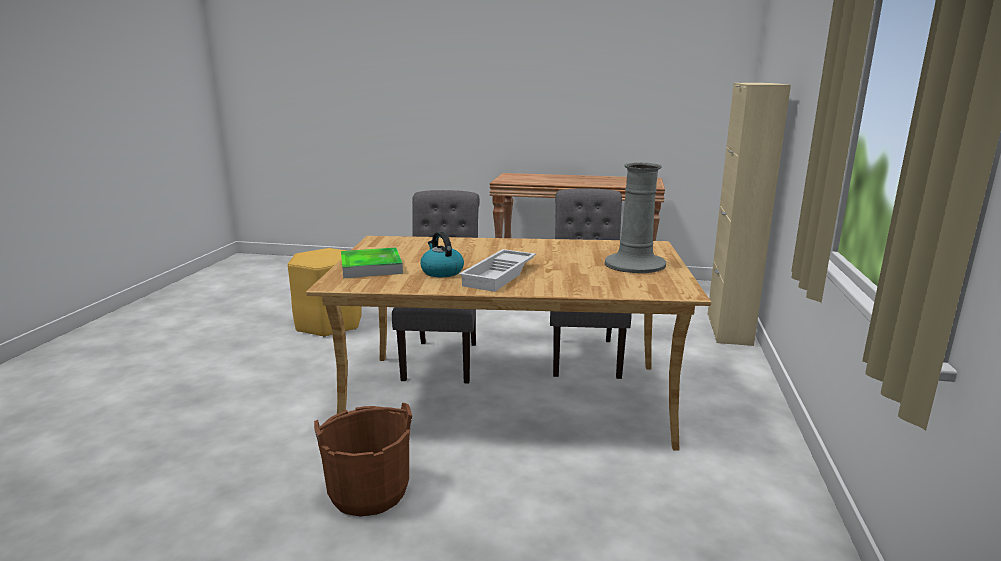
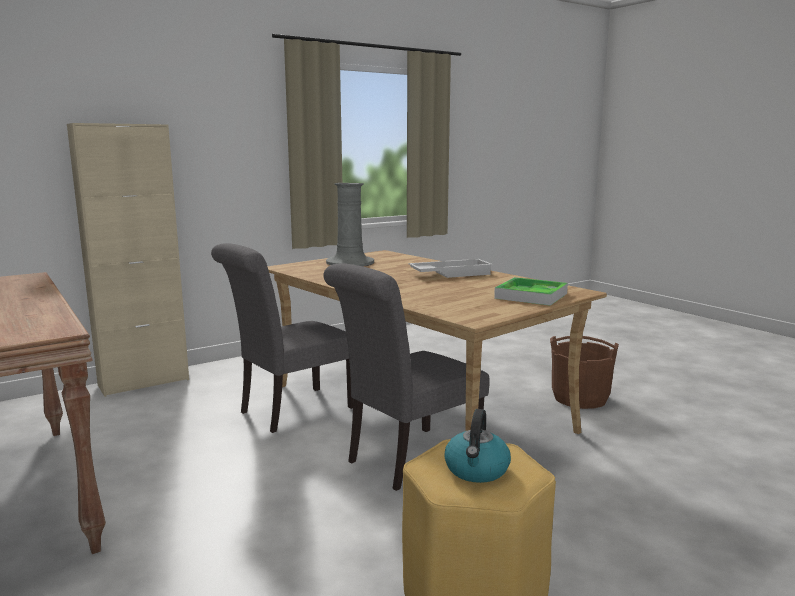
camera: 135 degrees left, 5 degrees down
kettle [420,232,464,277] -> kettle moved to [444,409,511,483]

